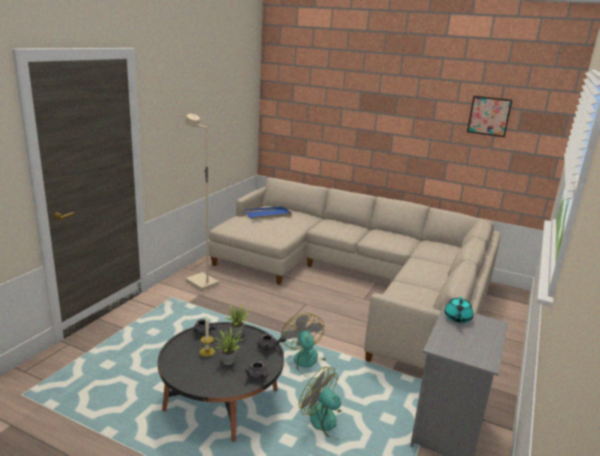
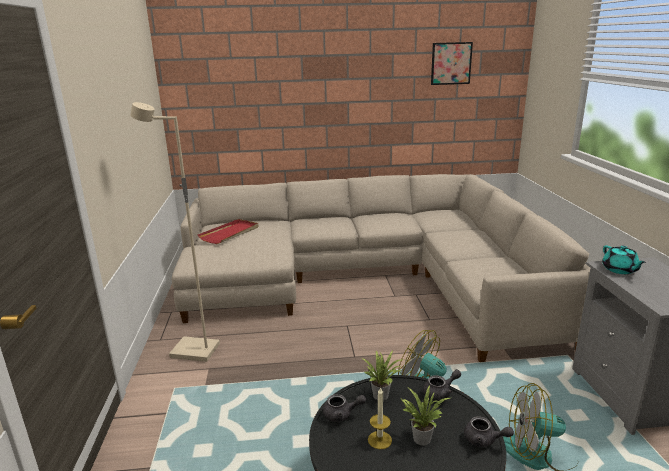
camera: 30 degrees left, 0 degrees up
blue tray [245,206,292,219] -> red tray [198,219,258,244]

